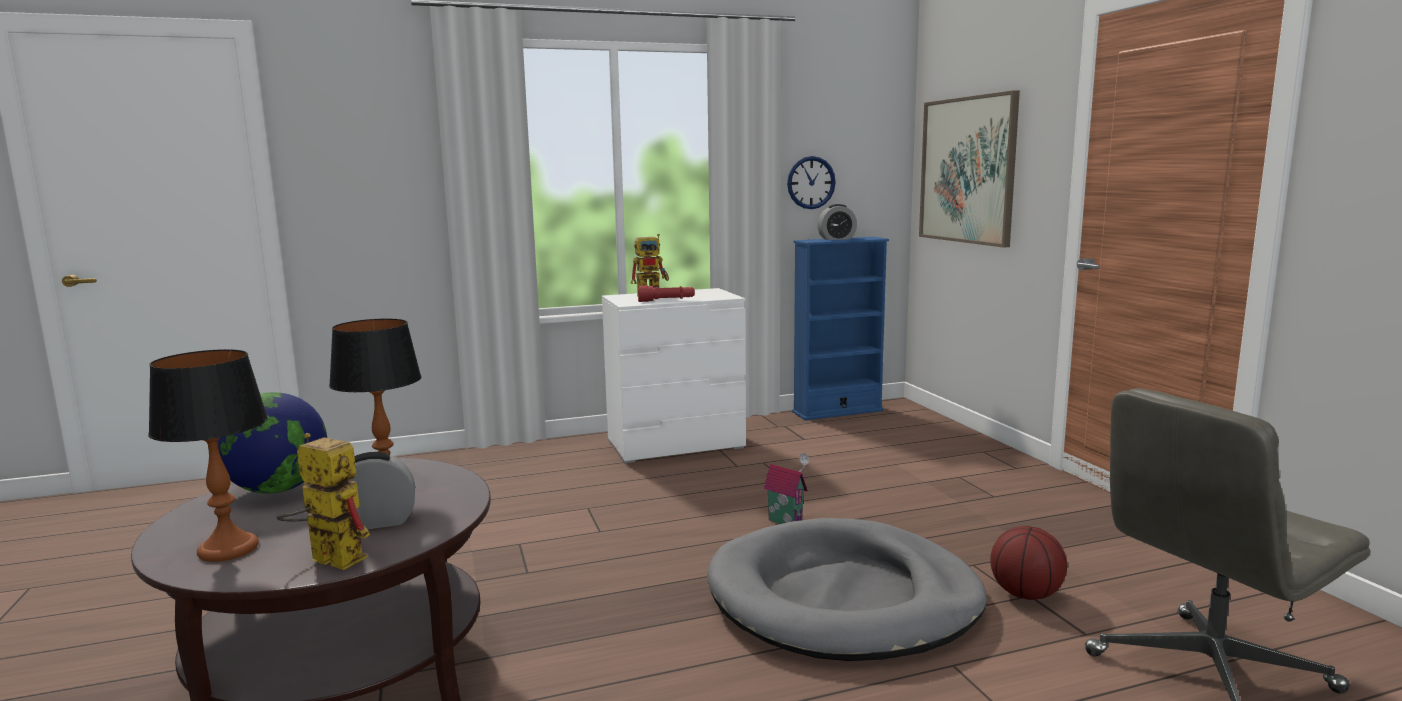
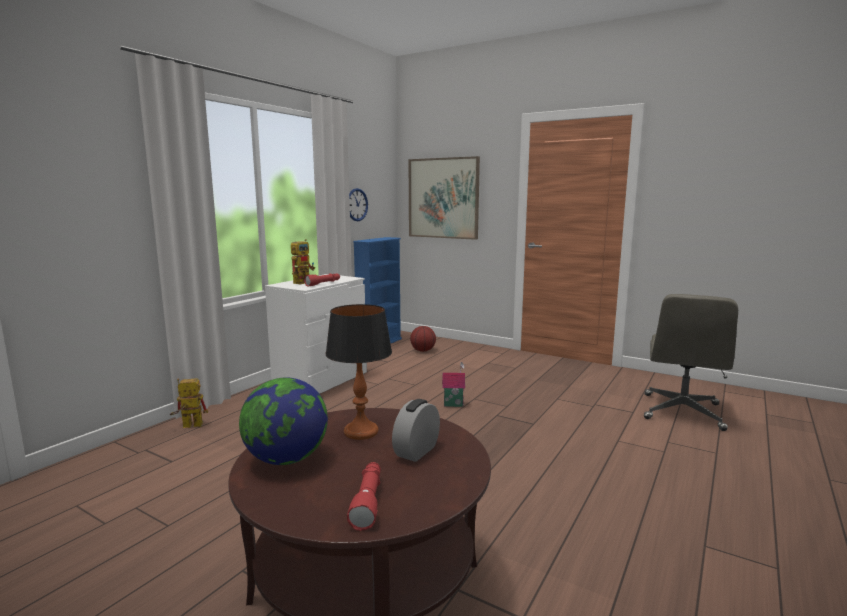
camera: 40 degrees left, 0 degrees up
table lamp [148,349,268,562] -> red flashlight [347,462,381,531]
toy robot [276,433,370,570] -> toy robot moved to [170,379,208,428]
grey dog bed [707,518,987,661] -> none
alarm clock [817,204,857,240] -> none
basketball [990,526,1067,600] -> basketball moved to [410,326,436,352]

